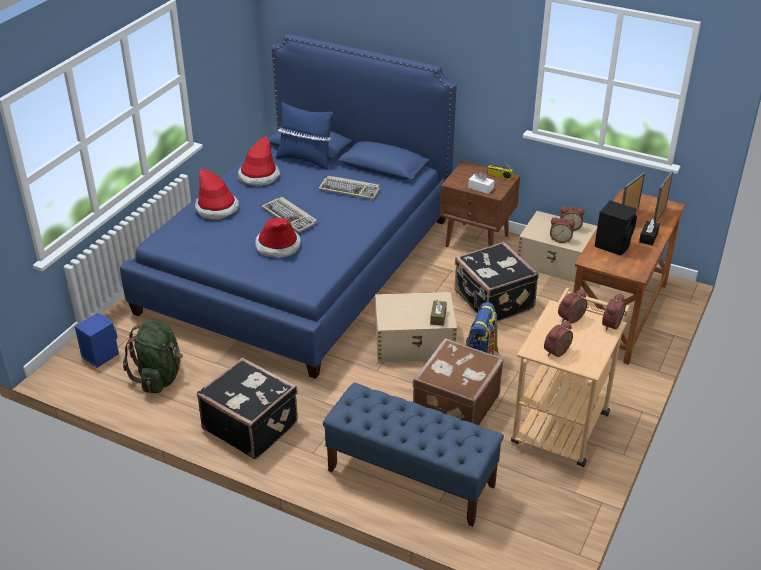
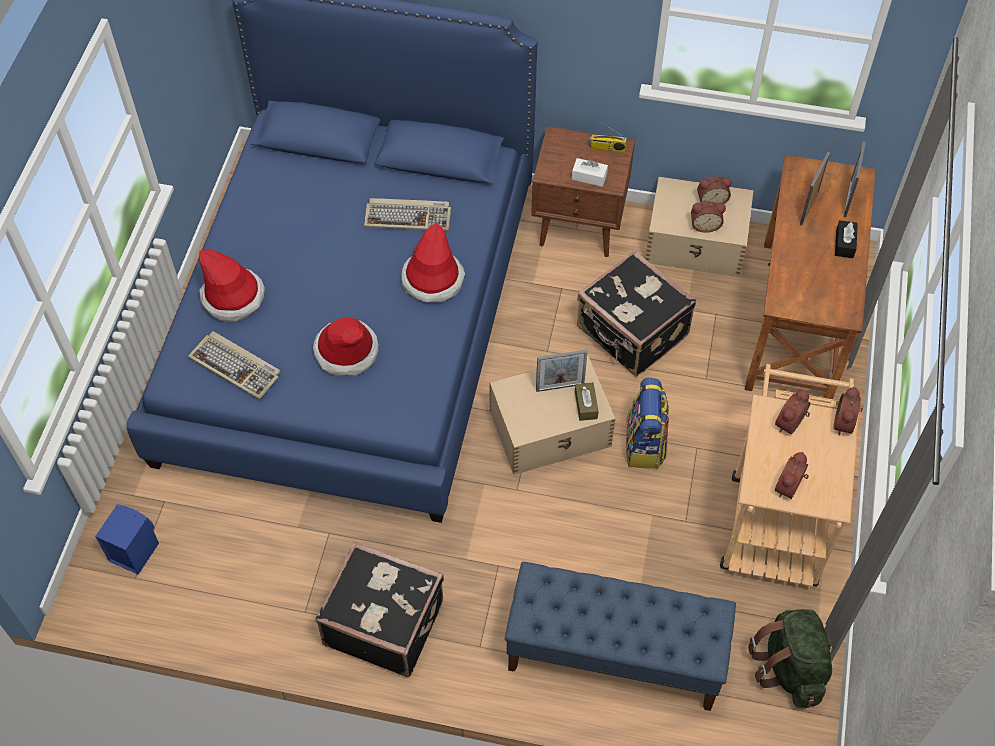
camera: 15 degrees left, 20 degrees up
green backpack [123,320,183,393] -> green backpack moved to [748,609,832,708]
hat [238,136,280,186] -> hat moved to [401,222,465,303]
keyboard [262,197,317,233] -> keyboard moved to [188,331,280,400]
blue pillow [276,102,333,170] -> none
brown suitcase [413,338,504,426] -> none
black speaker [594,201,637,256] -> none
none -> picture frame [536,350,587,392]

